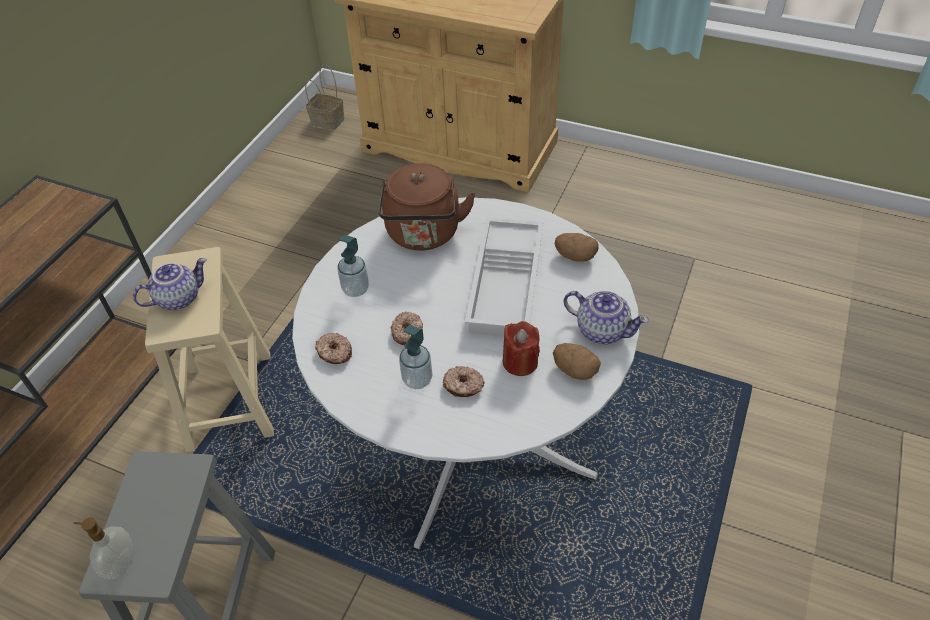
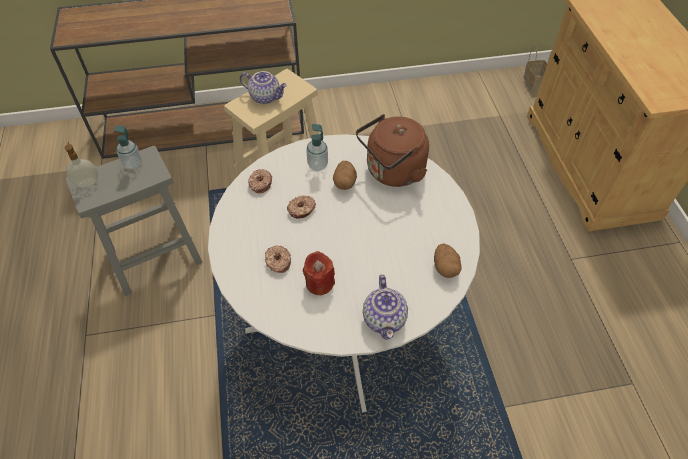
camera: 55 degrees right, 5 degrees up
soap dispenser [399,325,432,389] -> soap dispenser moved to [114,125,142,170]
white tray [465,218,543,337] -> none
potato [553,343,601,380] -> potato moved to [333,161,357,190]

